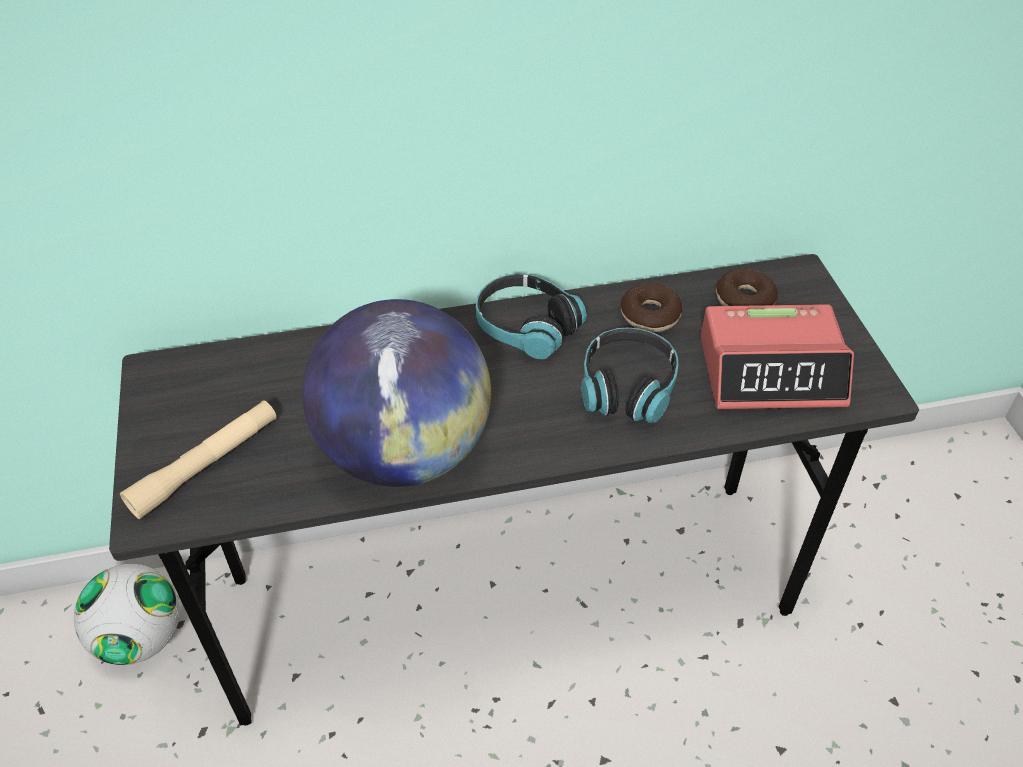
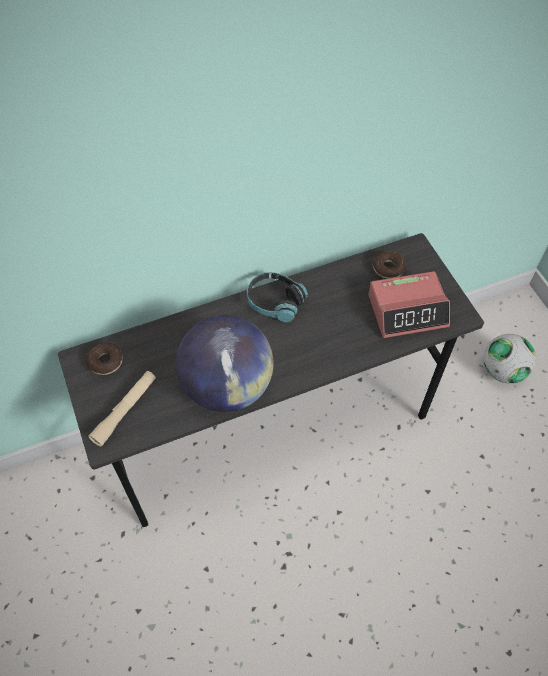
camera: 10 degrees left, 10 degrees up
football [74,564,180,665] -> football moved to [484,334,536,384]
headphones [581,328,678,423] -> none
donut [621,283,683,332] -> donut moved to [86,342,123,375]

